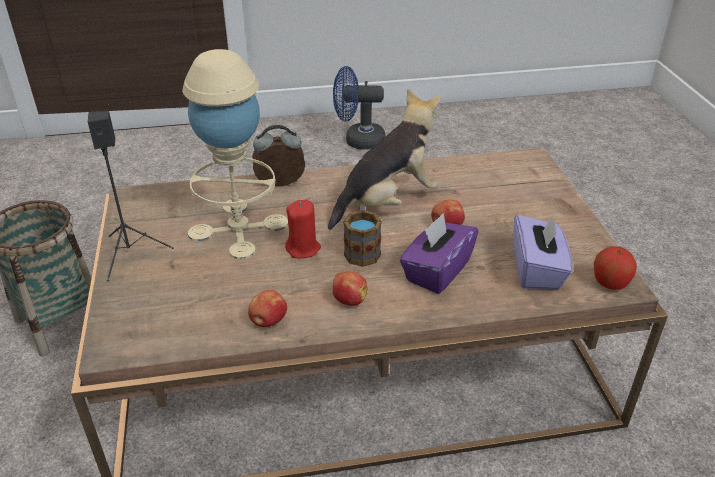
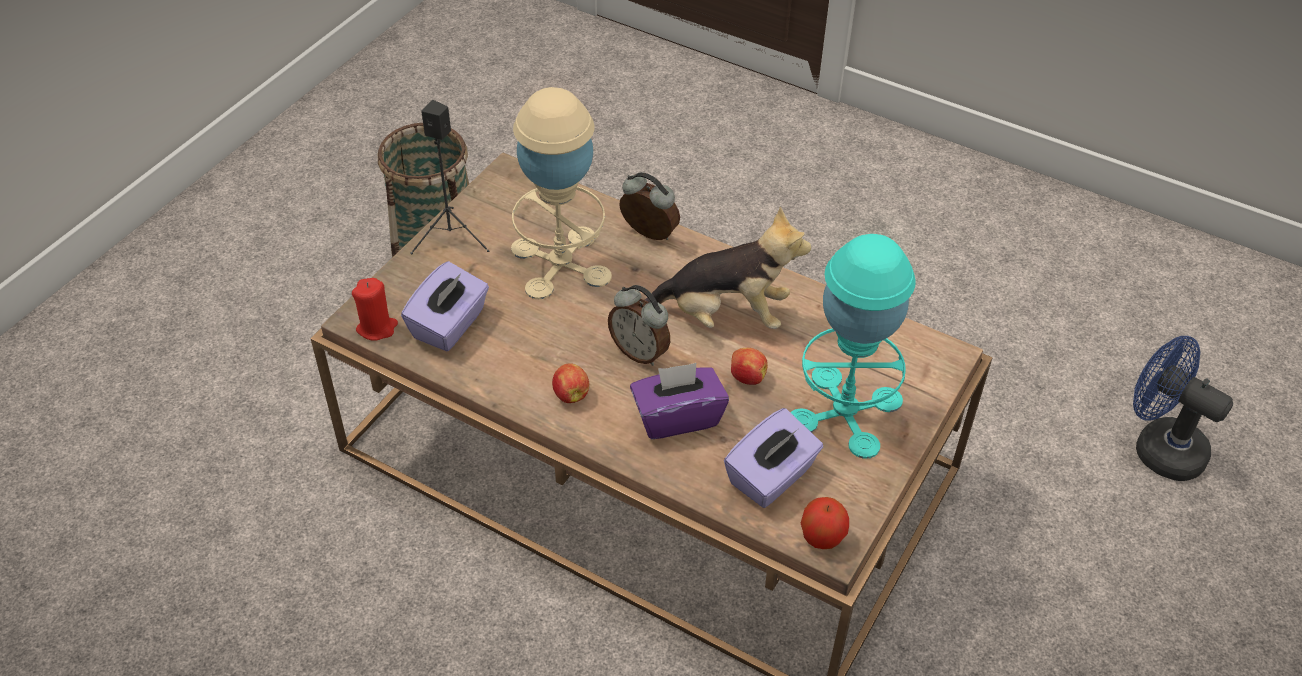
camera: 40 degrees right, 10 degrees up
apple [248,290,287,327] -> none
red candle [285,200,321,258] -> red candle moved to [352,278,398,341]
blue fan [333,66,386,150] -> blue fan moved to [1133,336,1233,481]
mug [343,206,382,267] -> alarm clock [608,285,670,366]
none -> purple tissue box [401,261,489,351]
none -> turquoise table lamp [790,234,916,459]

